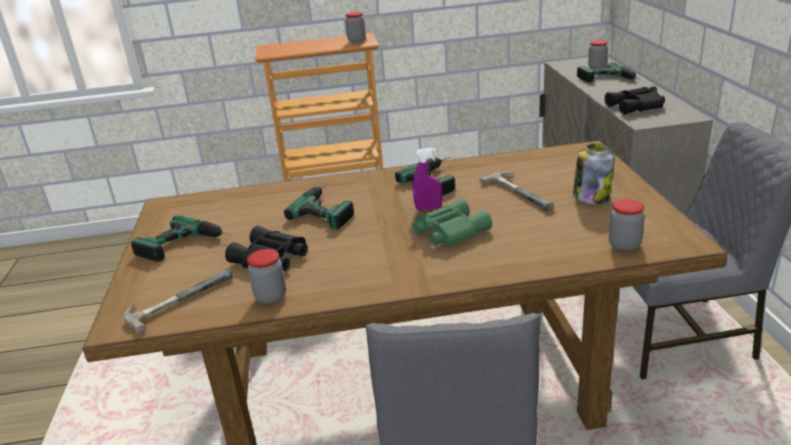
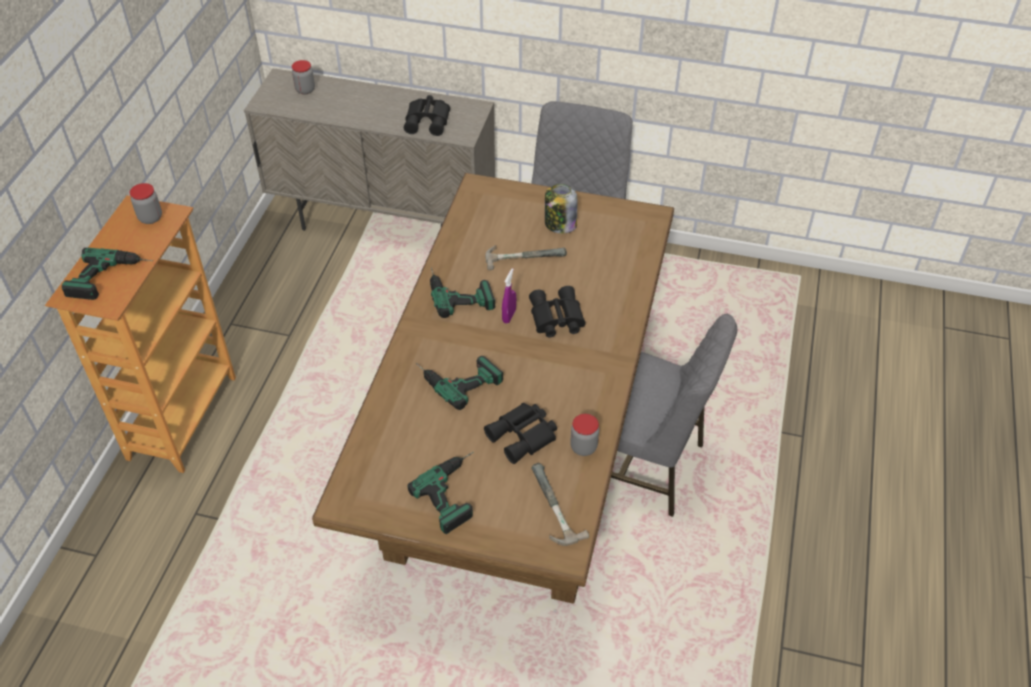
camera: 70 degrees left, 20 degrees up
green binoculars [412,198,492,247] -> black binoculars [529,286,586,337]
power drill [577,62,640,83] -> power drill moved to [62,248,154,300]
jar [609,199,645,251] -> none

